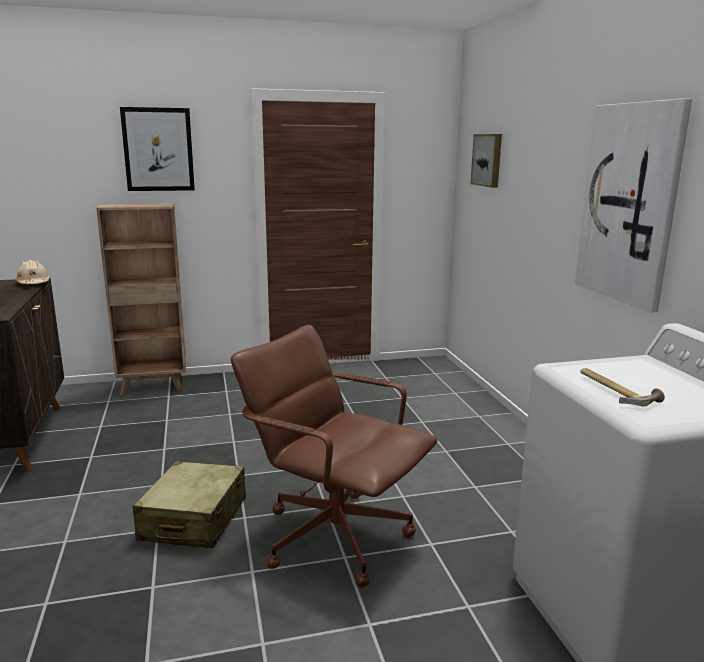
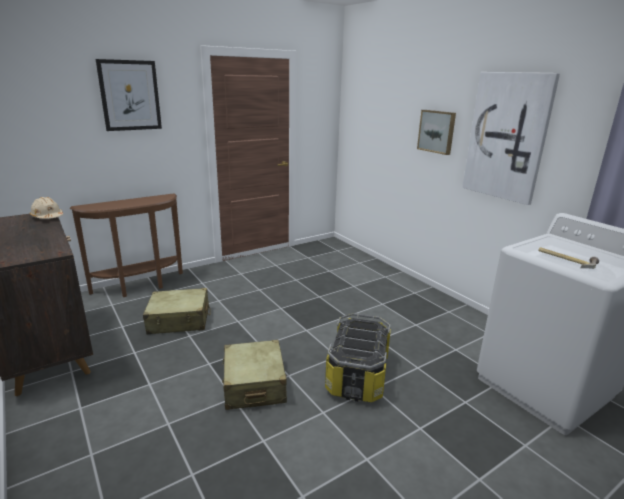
camera: 20 degrees left, 5 degrees up
brown bookcase [96,203,186,395] -> brown console table [70,193,183,297]
brown office chair [231,325,438,588] -> storage box [325,313,391,402]
picture [471,134,502,188] -> picture moved to [417,110,456,155]
none -> beige suitcase [143,288,211,334]

